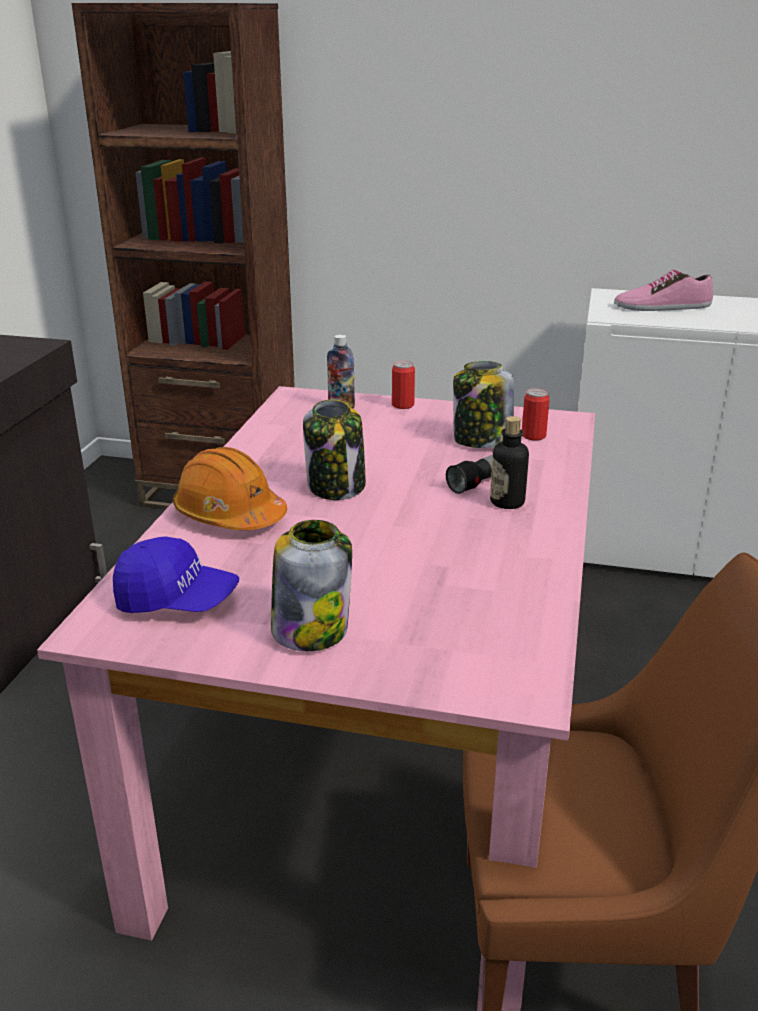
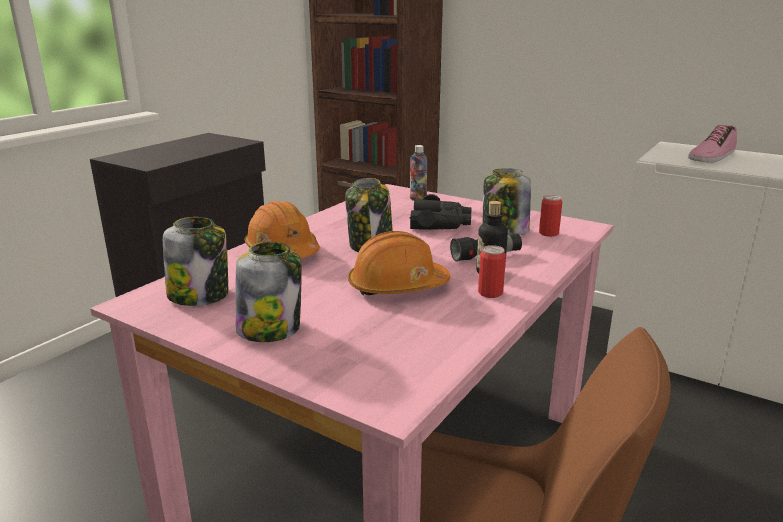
camera: 20 degrees right, 5 degrees down
blue cap [113,536,239,613] -> jar [163,217,228,306]
can [392,361,415,409] -> can moved to [478,245,506,298]
shoe [614,270,713,311] -> shoe turned 60 degrees counterclockwise [688,125,737,163]
none -> orange hard hat [348,231,450,295]
none -> black binoculars [410,194,471,230]

